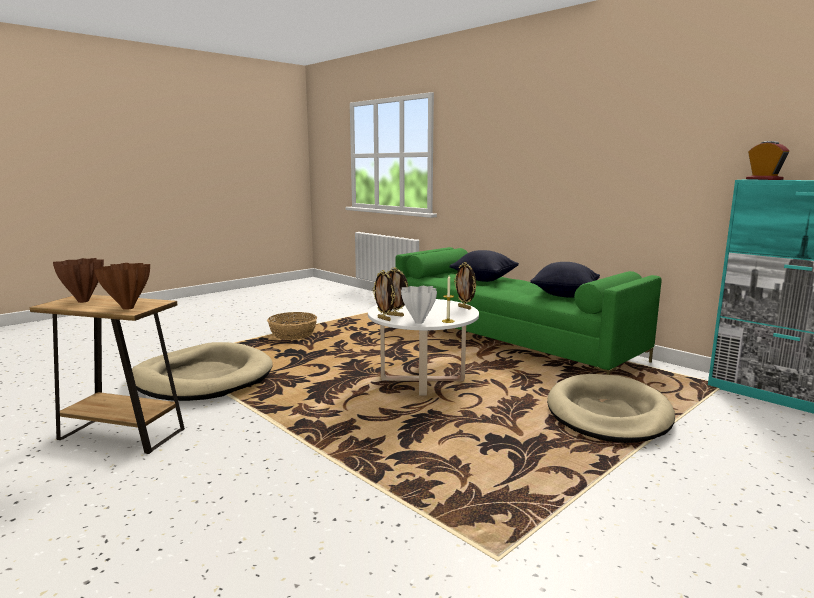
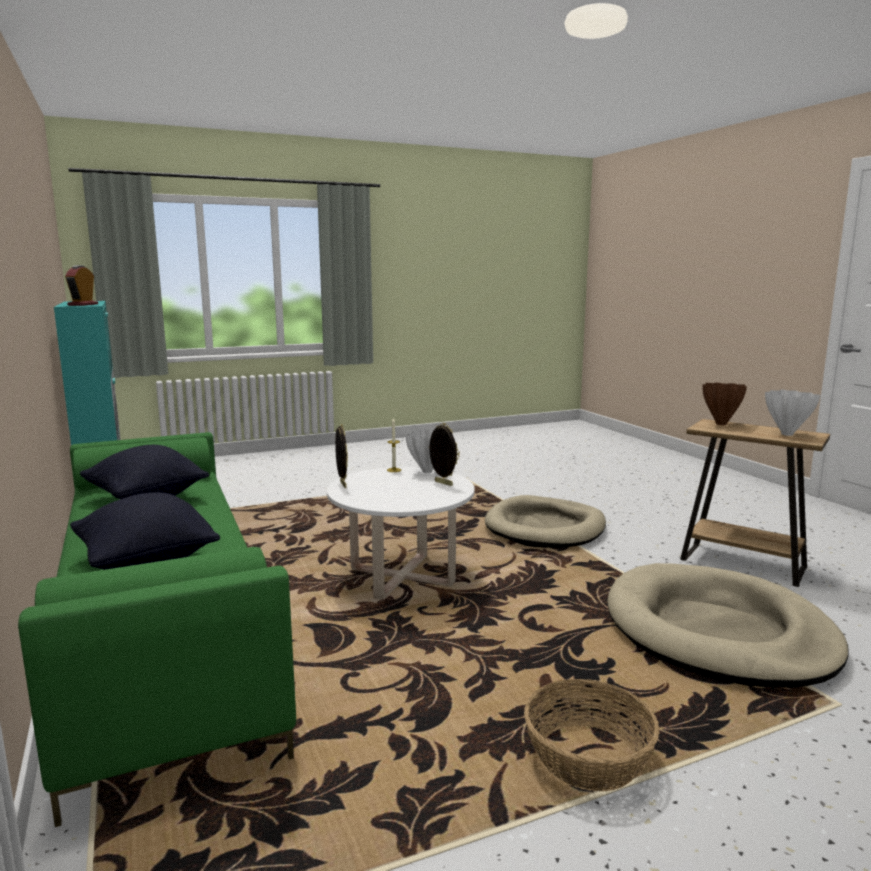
camera: 160 degrees left, 0 degrees up
brown vase [53,258,104,303] -> white vase [765,389,821,436]
picture frame [373,270,395,321] -> none
beige dog bed [547,374,675,443] -> beige dog bed moved to [485,495,606,548]

